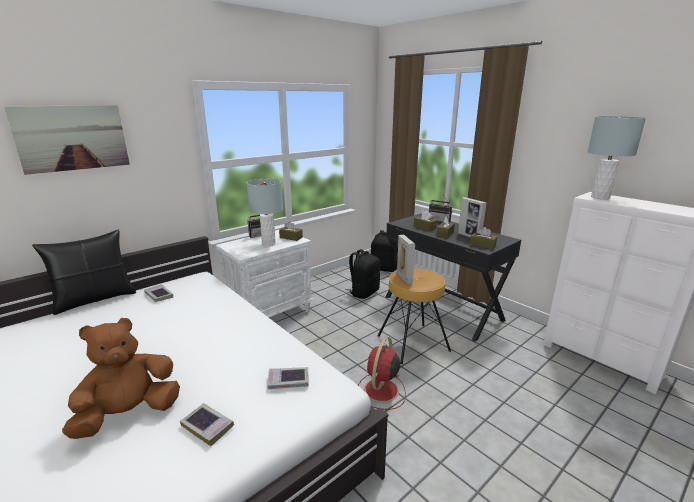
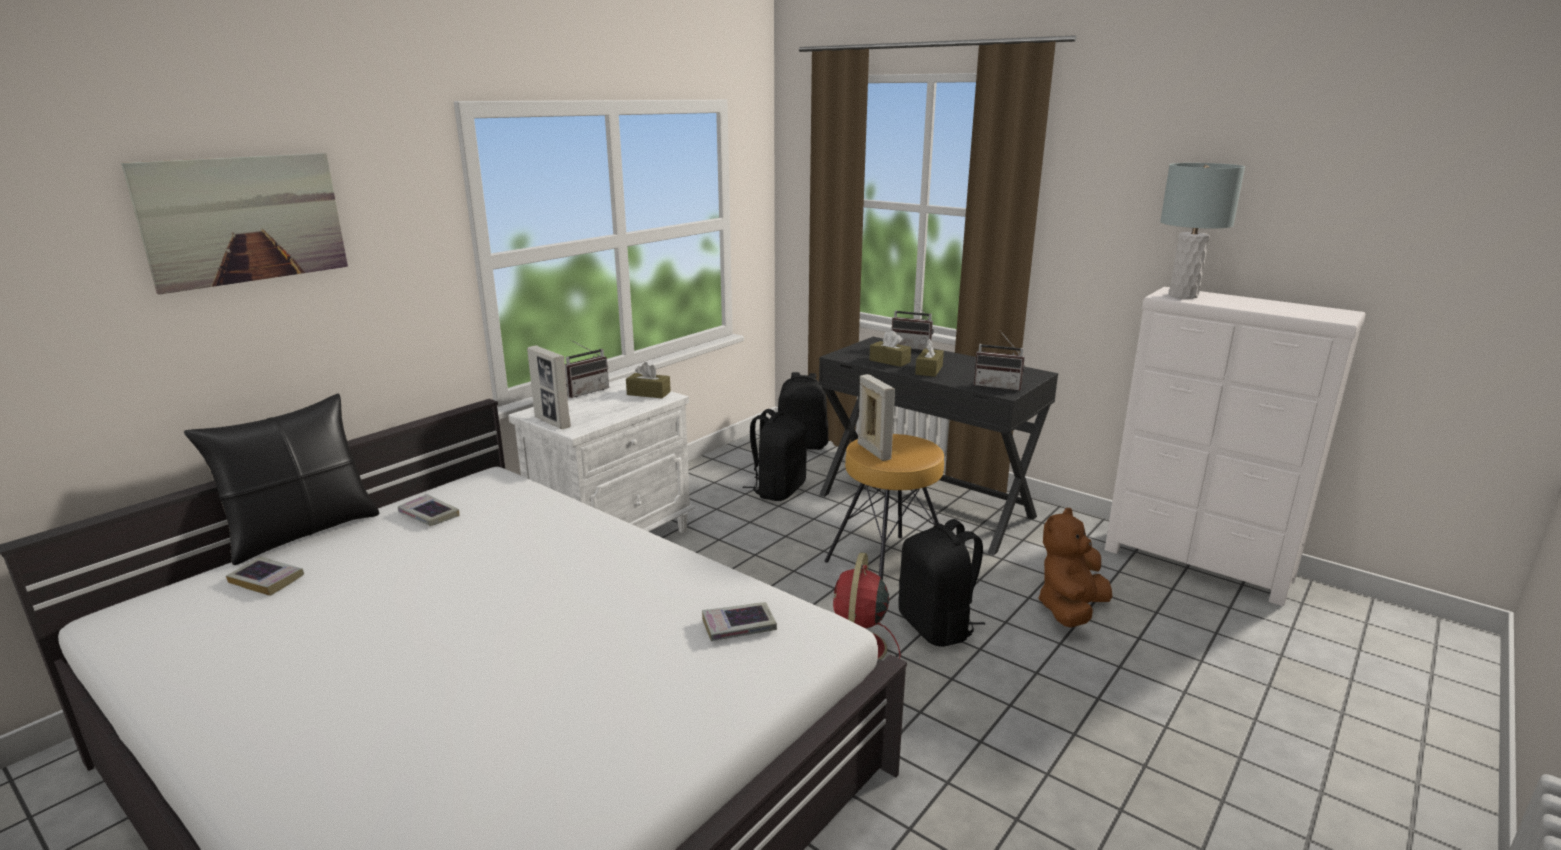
camera: 10 degrees left, 0 degrees up
brown plush toy [62,318,180,439] -> brown plush toy moved to [1038,508,1112,628]
book [180,403,234,446] -> book moved to [226,557,304,596]
grey table lamp [247,179,283,246] -> none
picture frame [458,197,487,238] -> picture frame moved to [527,346,571,429]
brown tissue box [470,227,497,249] -> radio [973,330,1025,391]
none -> black backpack [898,519,985,647]

